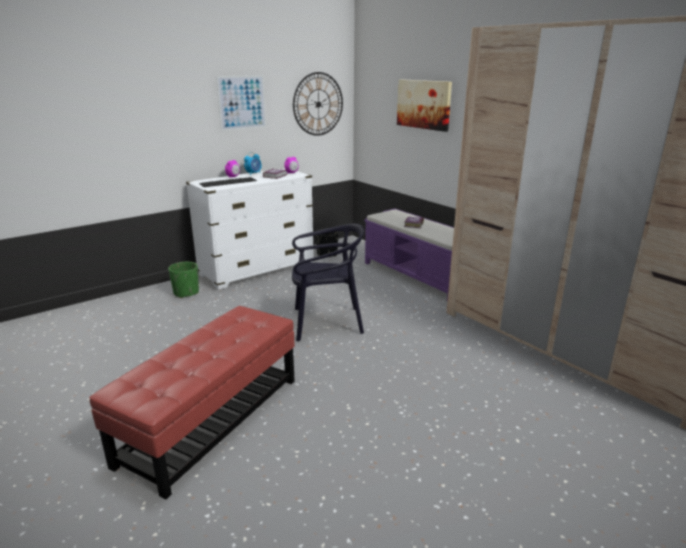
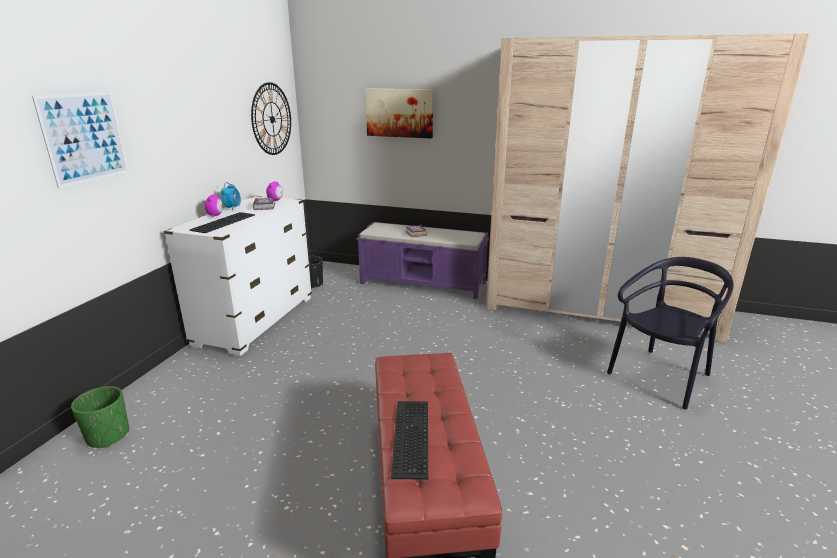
camera: 35 degrees left, 0 degrees up
green planter [168,262,199,298] -> green planter moved to [71,386,129,448]
picture [216,75,266,131] -> picture moved to [32,92,129,188]
black chair [292,224,364,341] -> black chair moved to [607,257,734,410]
none -> keyboard [391,401,428,480]

